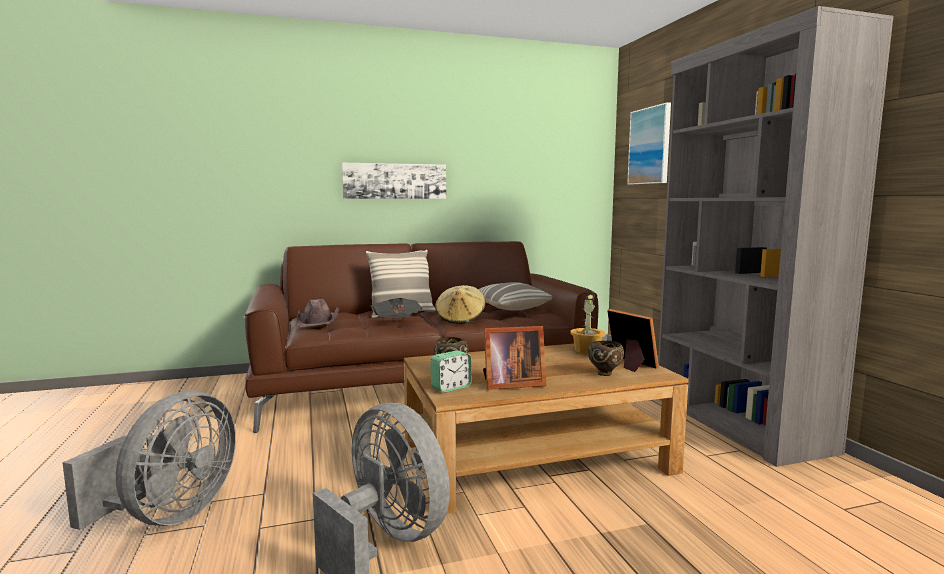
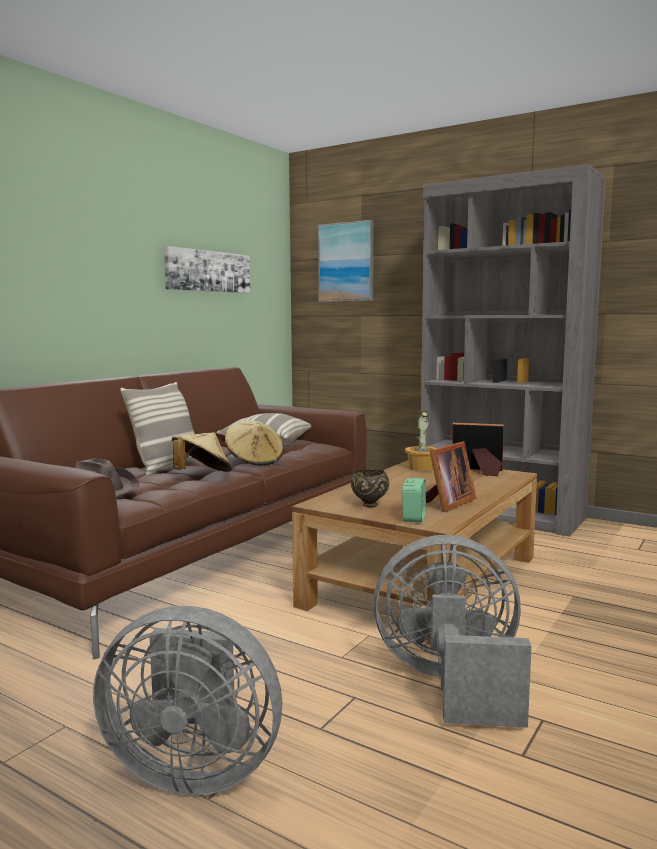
camera: 40 degrees left, 0 degrees up
grey fan [62,391,236,530] -> grey fan turned 120 degrees clockwise [93,606,282,795]
picture [342,163,446,199] -> picture moved to [164,246,250,293]
newspaper [370,298,422,318] -> beige hat [172,432,232,472]
brown bowl [588,341,624,376] -> none

